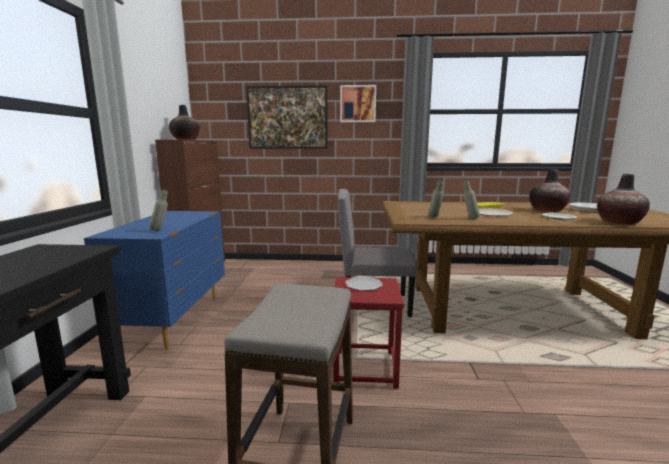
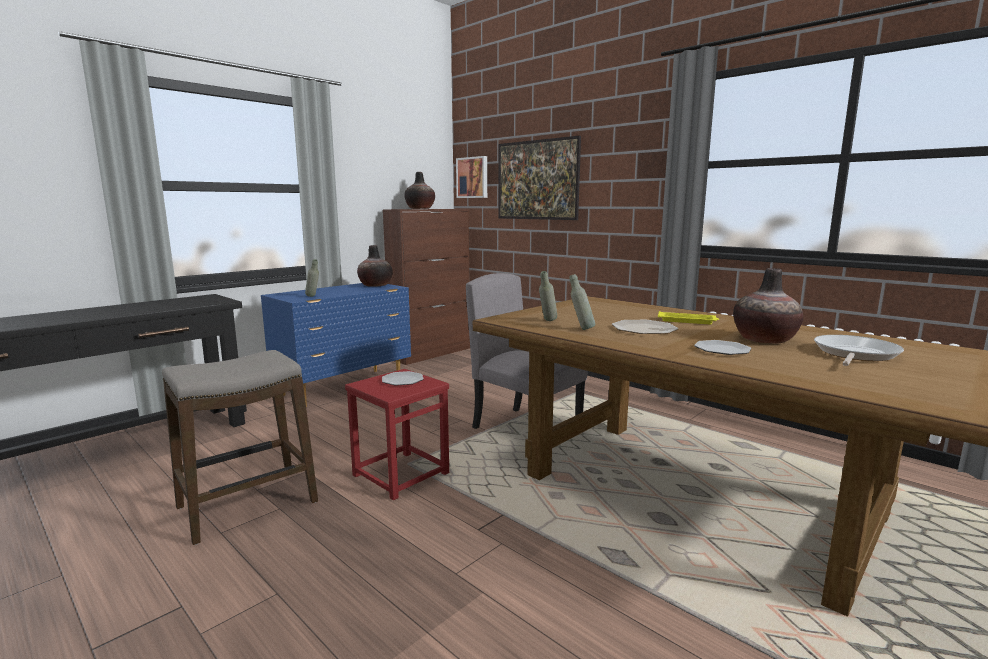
camera: 40 degrees right, 0 degrees up
picture [340,85,376,122] -> picture moved to [456,156,487,198]
vase [597,174,650,225] -> vase moved to [357,245,393,287]

